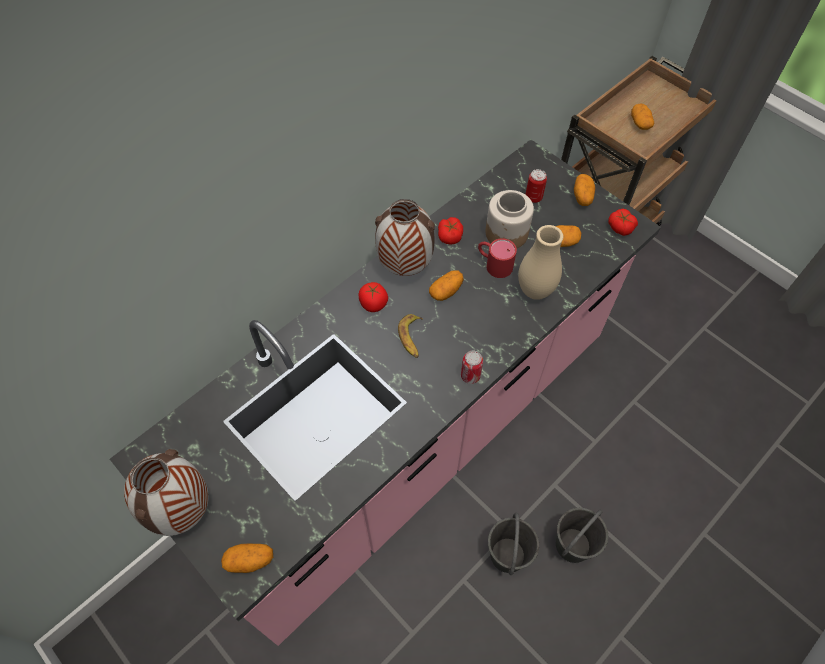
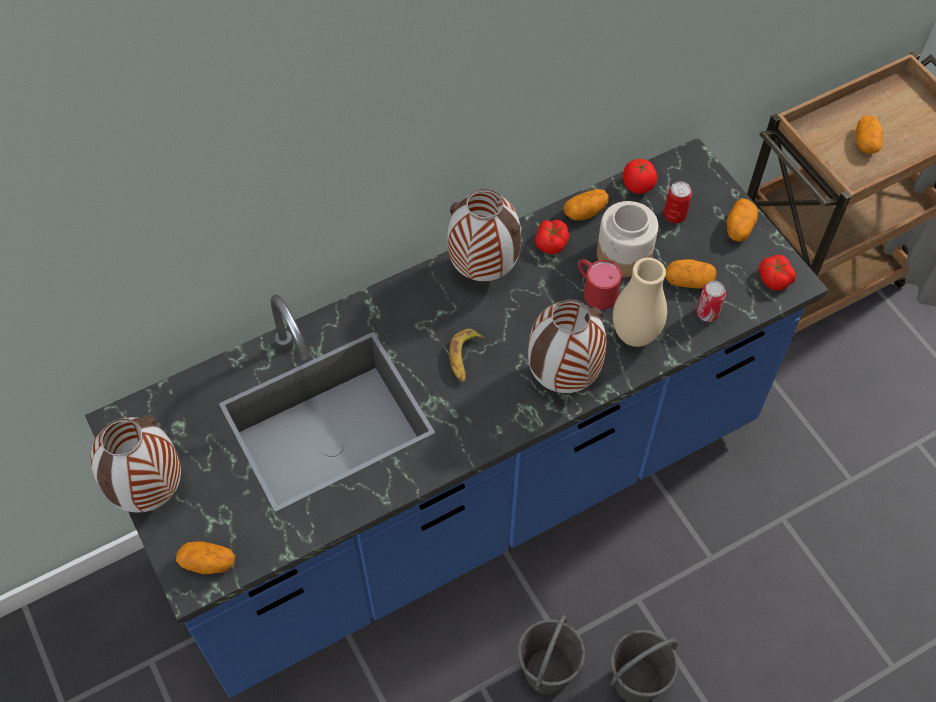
camera: 15 degrees right, 0 degrees up
pink counter [110,139,661,646] -> blue counter [85,138,828,698]
tomato [359,282,388,312] -> tomato moved to [623,159,657,194]
potato [429,270,464,301] -> potato moved to [563,189,609,221]
can [461,351,483,384] -> can moved to [696,281,726,322]
none -> vase [528,299,607,393]

